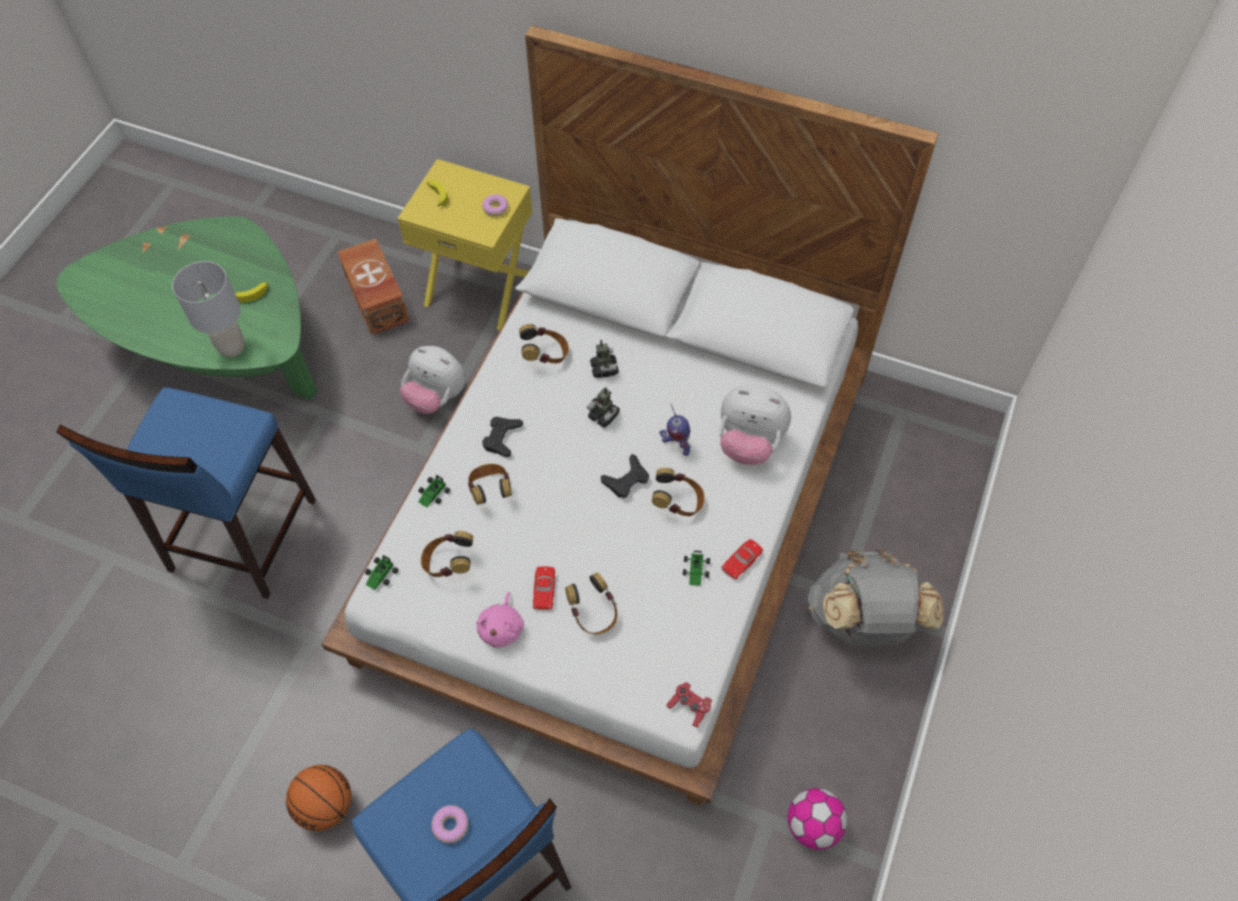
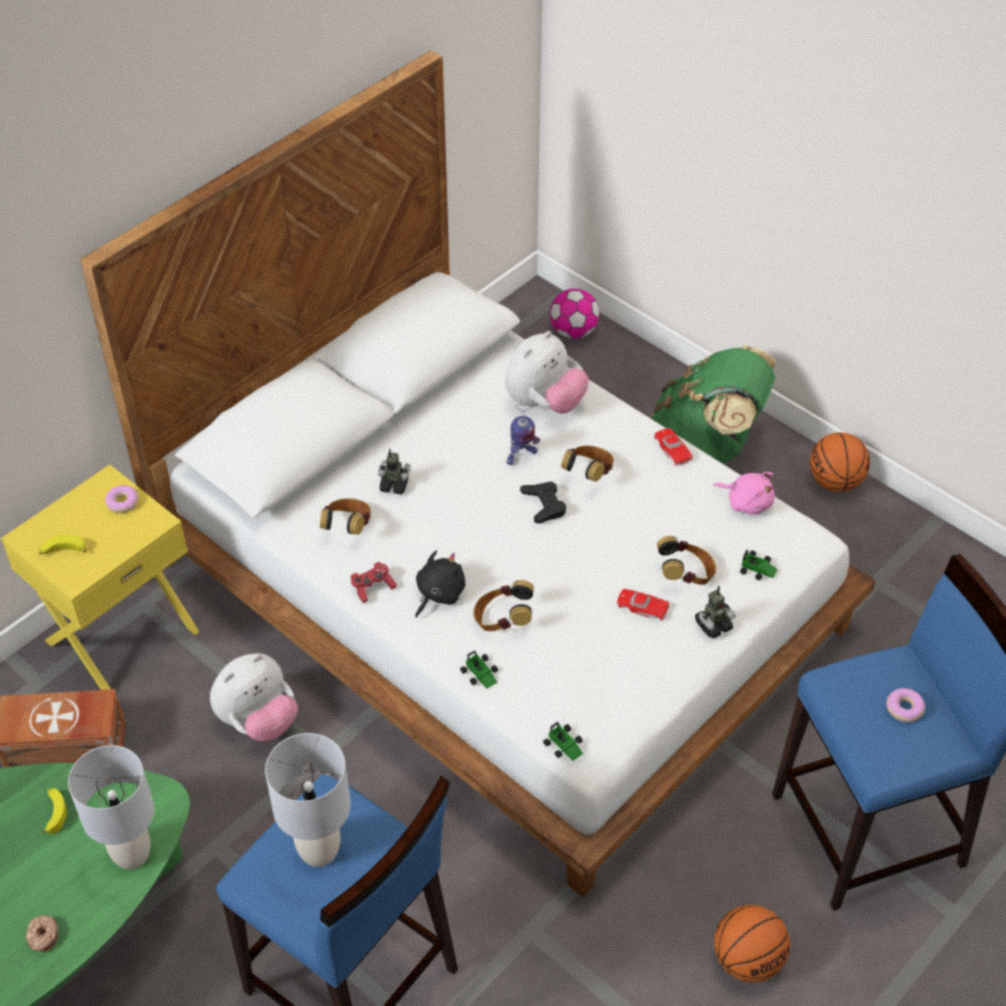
camera: 70 degrees left, 10 degrees down
headphones [421,531,473,577] -> none
pink plush toy [476,592,524,647] -> pink plush toy moved to [713,472,775,514]
black game controller [482,417,523,457] -> black plush toy [415,550,465,618]
toy robot [587,387,620,427] -> toy robot moved to [695,586,736,638]
red game controller [666,682,712,727] -> red game controller moved to [351,562,397,603]
toy car [683,550,710,586] -> toy car moved to [740,550,778,580]
football [788,788,847,850] -> football moved to [550,289,599,339]
grey backpack [808,549,944,647] -> green backpack [651,345,776,464]
none -> donut [26,915,58,952]
none -> grey table lamp [265,733,351,867]
none -> basketball [810,433,870,492]

